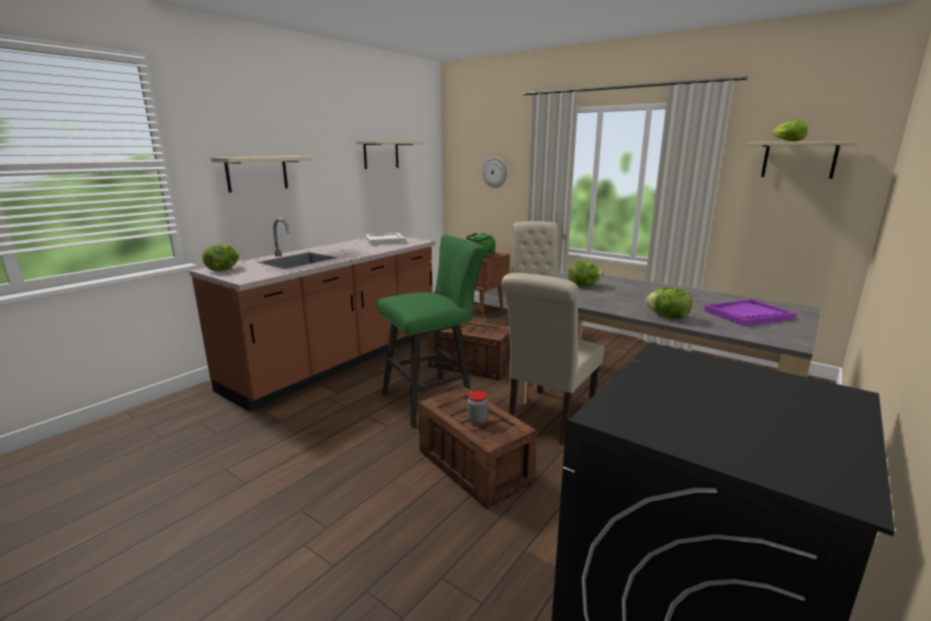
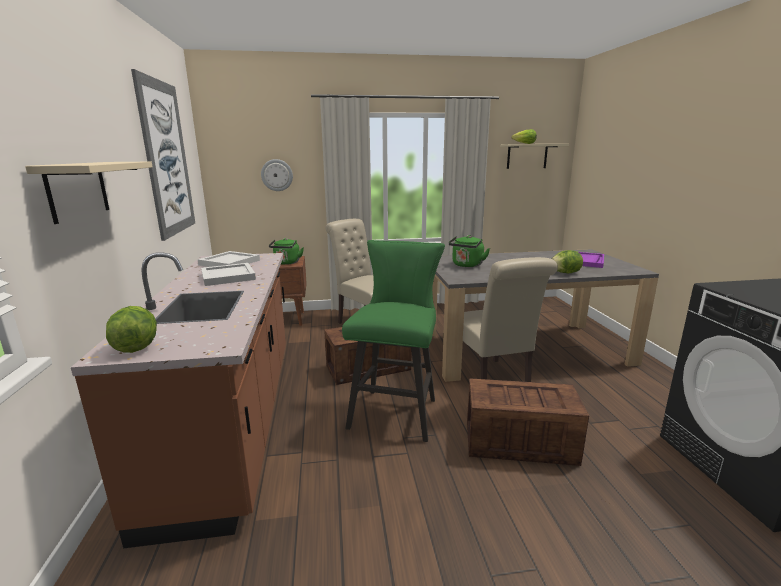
camera: 45 degrees left, 0 degrees up
beige shelf [356,141,423,169] -> picture [131,69,195,241]
jar [467,391,488,425] -> none
lettuce [568,261,603,286] -> green kettle [449,235,490,267]
none -> white tray [201,263,256,286]

